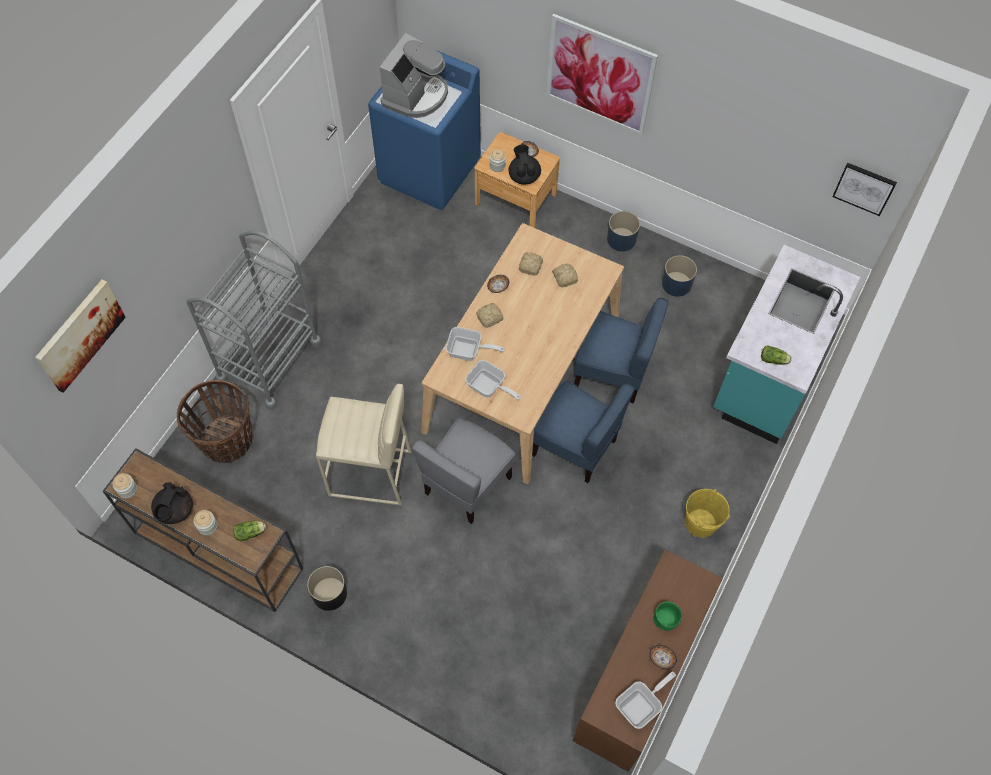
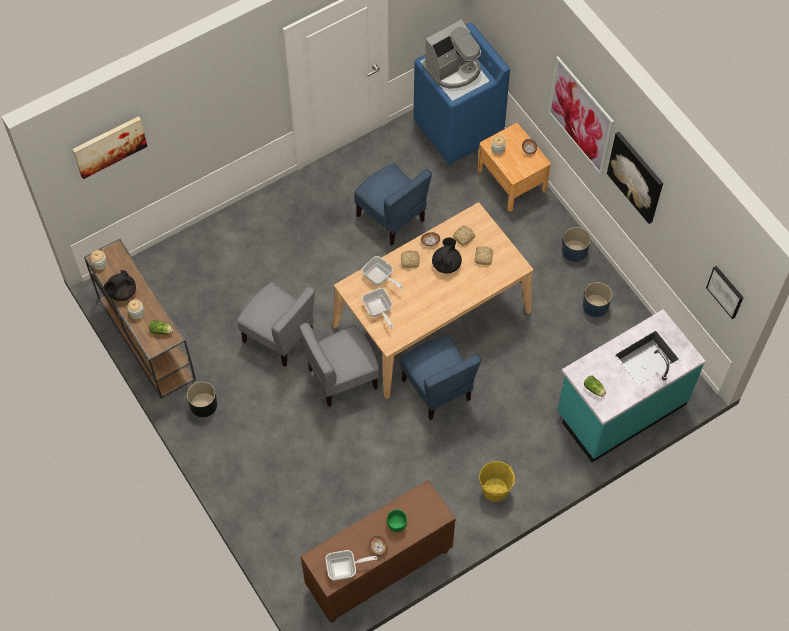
camera: 30 degrees right, 0 degrees up
basket [177,380,252,463] -> none
grey cart [187,230,322,410] -> none
beige stool [316,384,412,506] -> grey chair [237,282,315,367]
black teapot [508,144,541,185] -> black teapot moved to [432,238,462,274]
blue chair [574,298,669,404] -> blue chair moved to [354,163,432,245]
none -> picture [607,132,663,224]

